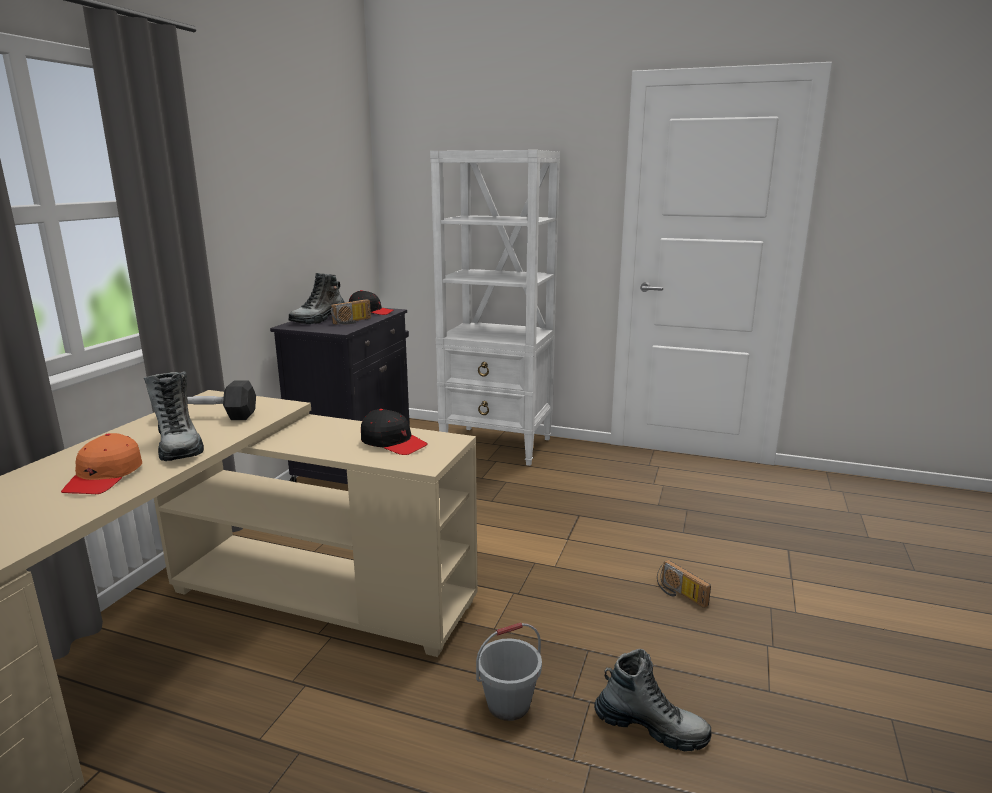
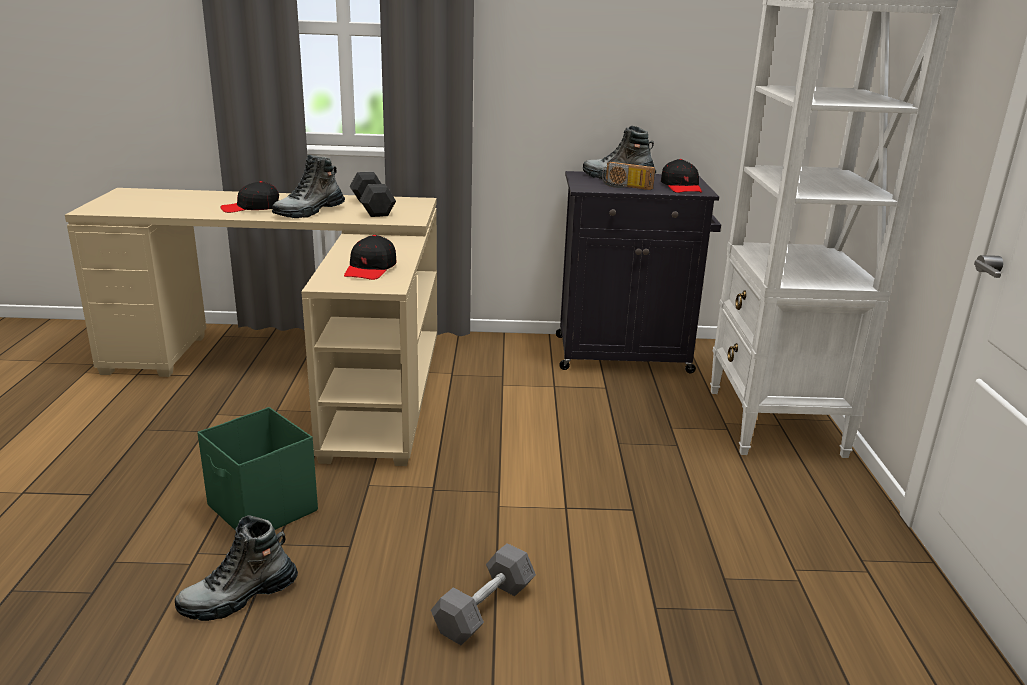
camera: 70 degrees right, 5 degrees up
orange cap [61,433,142,494] -> black cap [220,181,279,213]
grey bucket [476,622,542,721] -> green storage box [197,407,318,530]
boot [594,649,712,751] -> boot turned 60 degrees clockwise [175,515,298,621]
radio [657,560,711,608] -> grey dumbbell [431,543,536,645]

